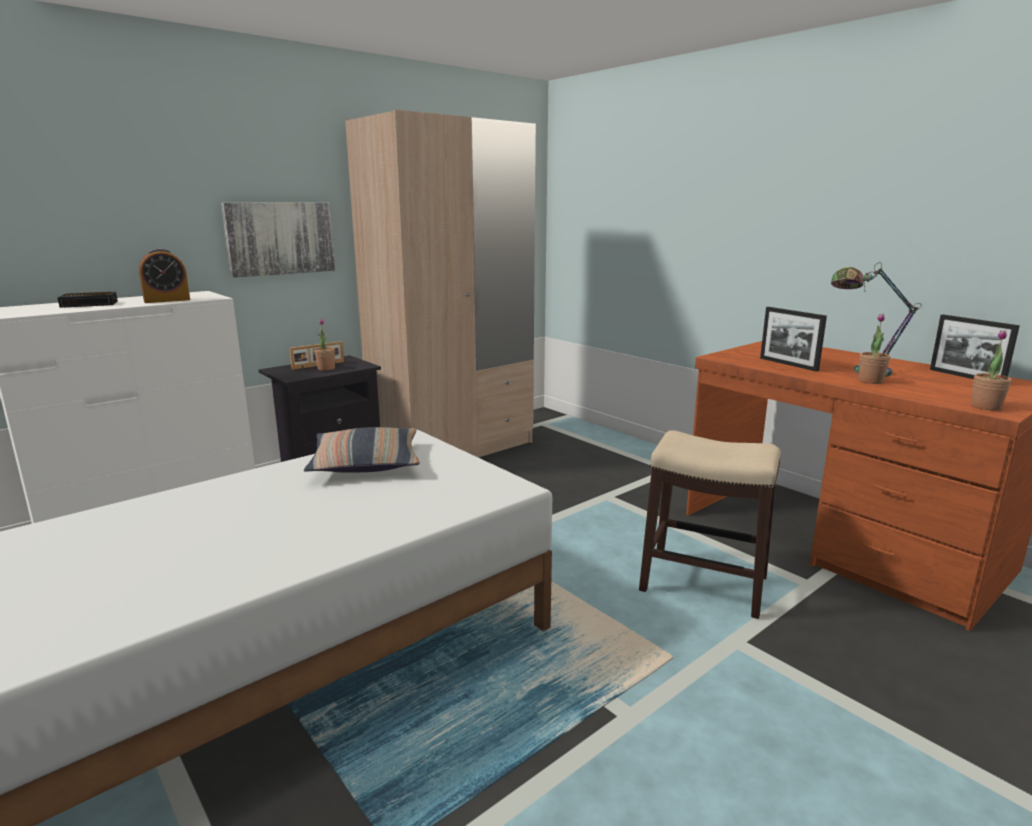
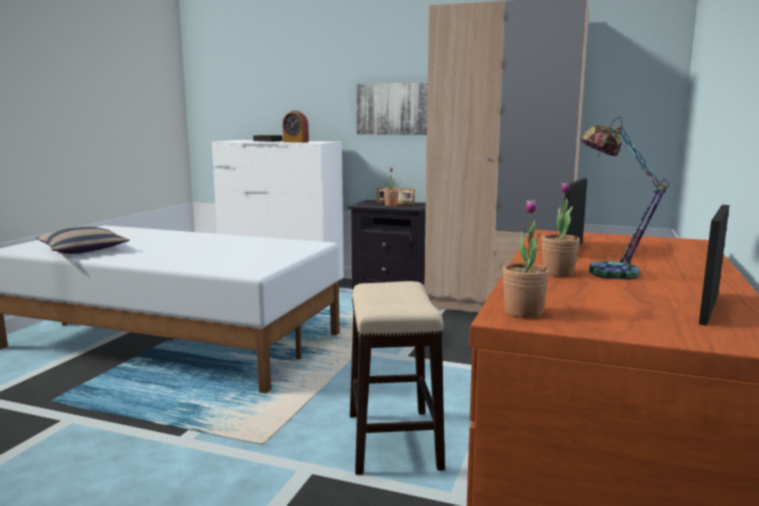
camera: 60 degrees right, 5 degrees down
pillow [304,427,420,473] -> pillow moved to [36,227,130,254]

